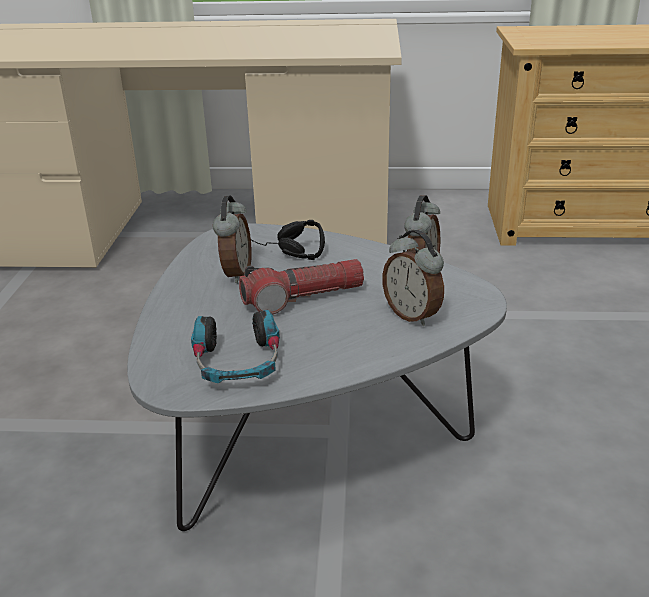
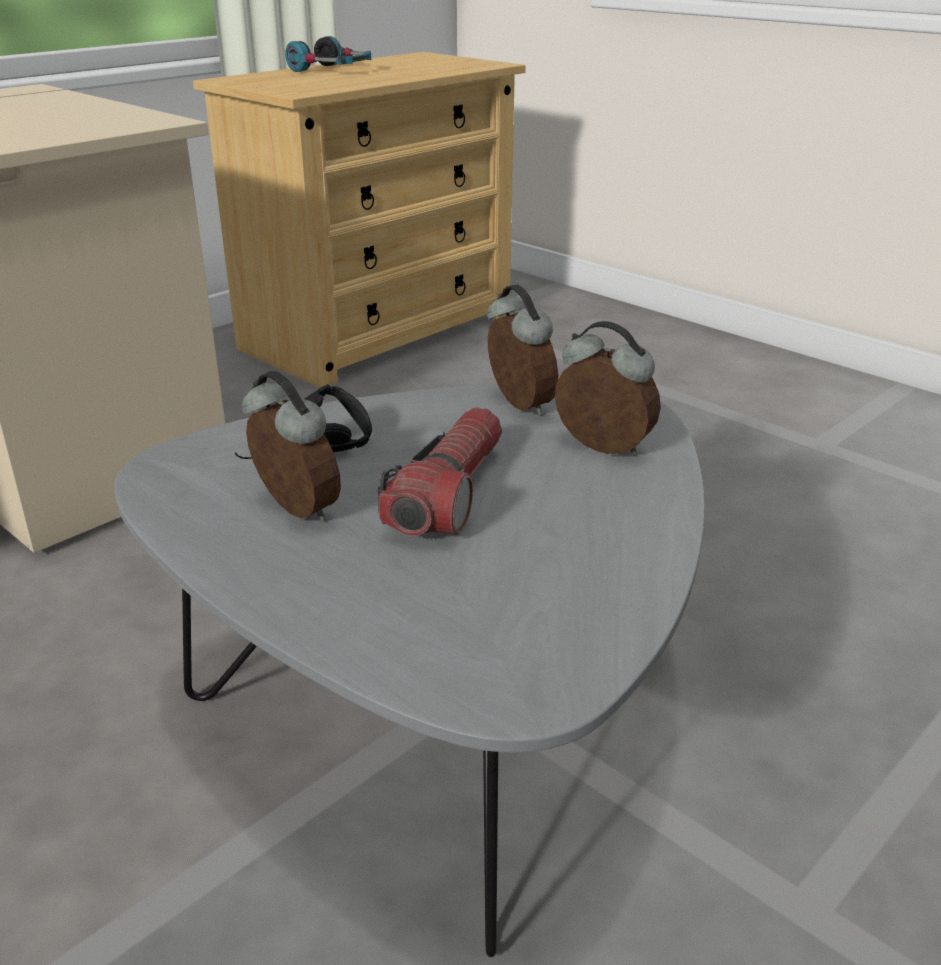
camera: 50 degrees left, 0 degrees up
headphones [191,310,280,384] -> headphones moved to [285,36,371,72]
alarm clock [382,230,444,326] -> alarm clock turned 150 degrees counterclockwise [555,321,661,455]

